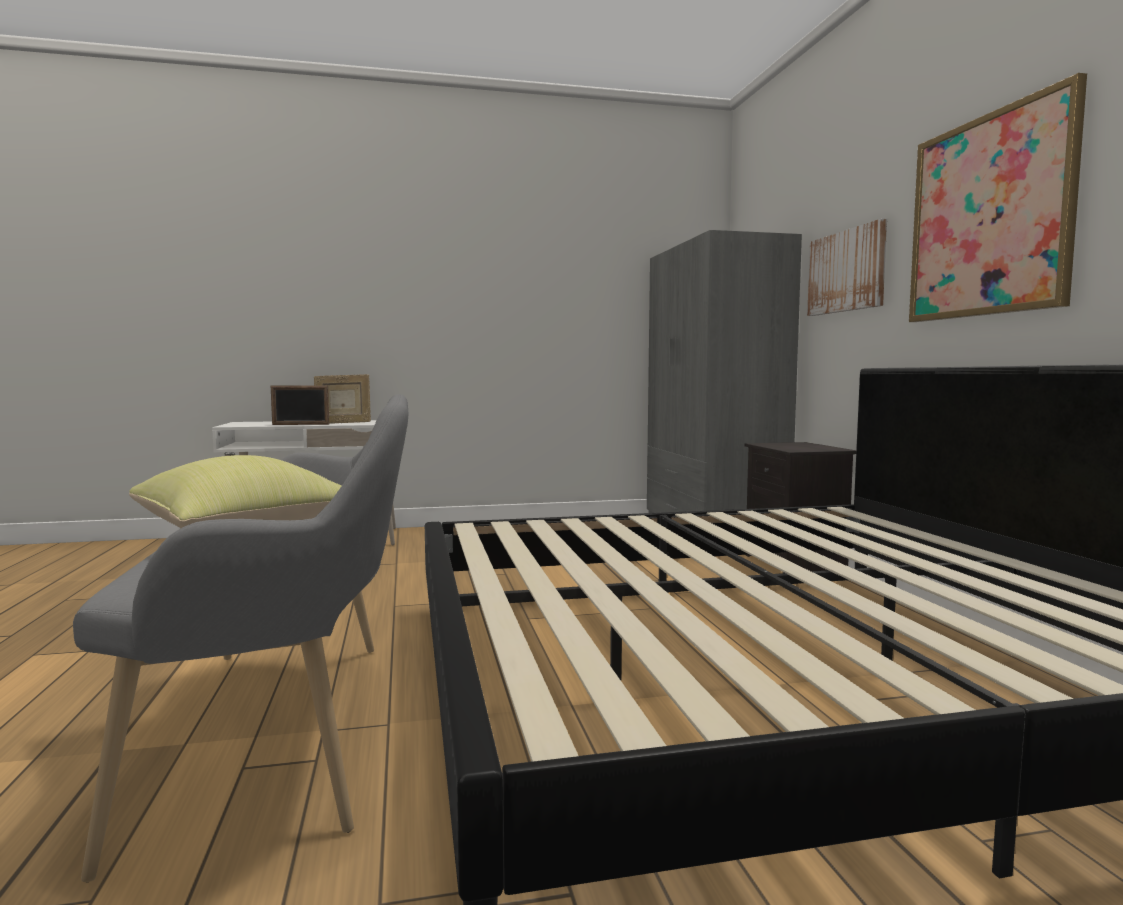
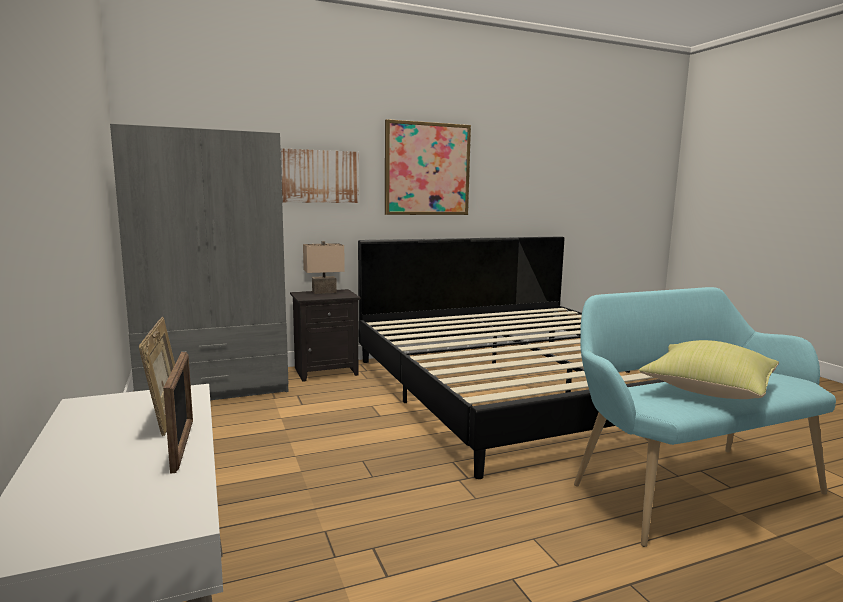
camera: 100 degrees left, 5 degrees up
grey bench [73,394,409,882] -> turquoise bench [574,287,836,547]
none -> beige table lamp [303,241,345,294]

